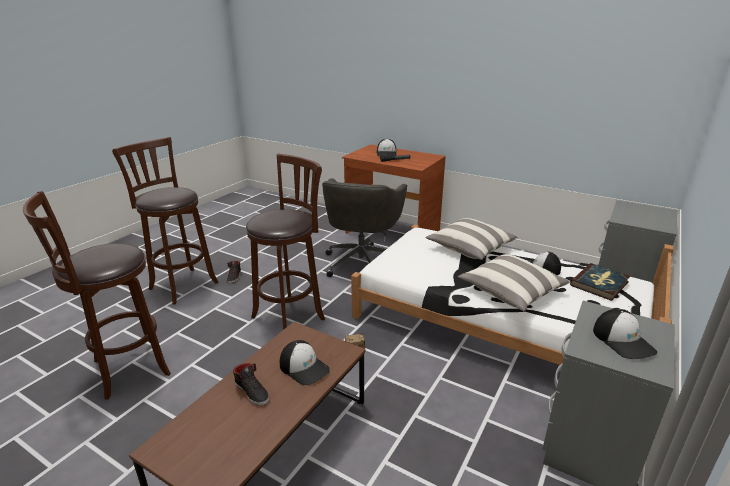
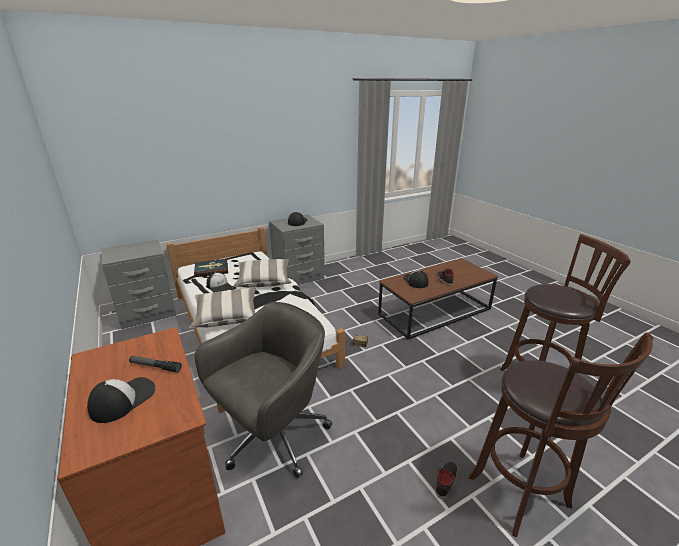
camera: 150 degrees left, 0 degrees up
brown stool [246,153,325,330] -> none

